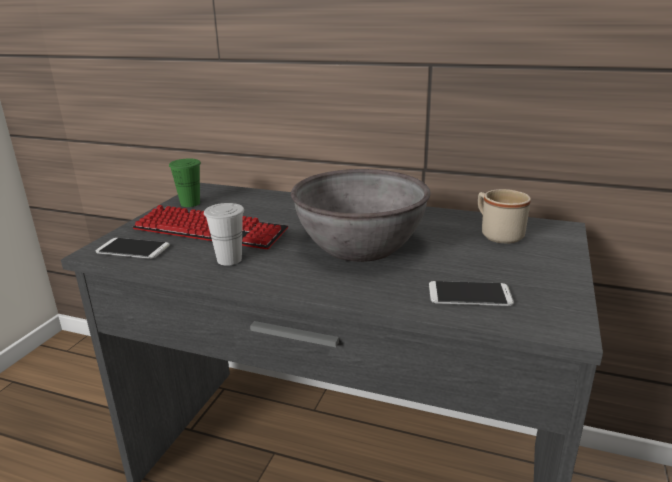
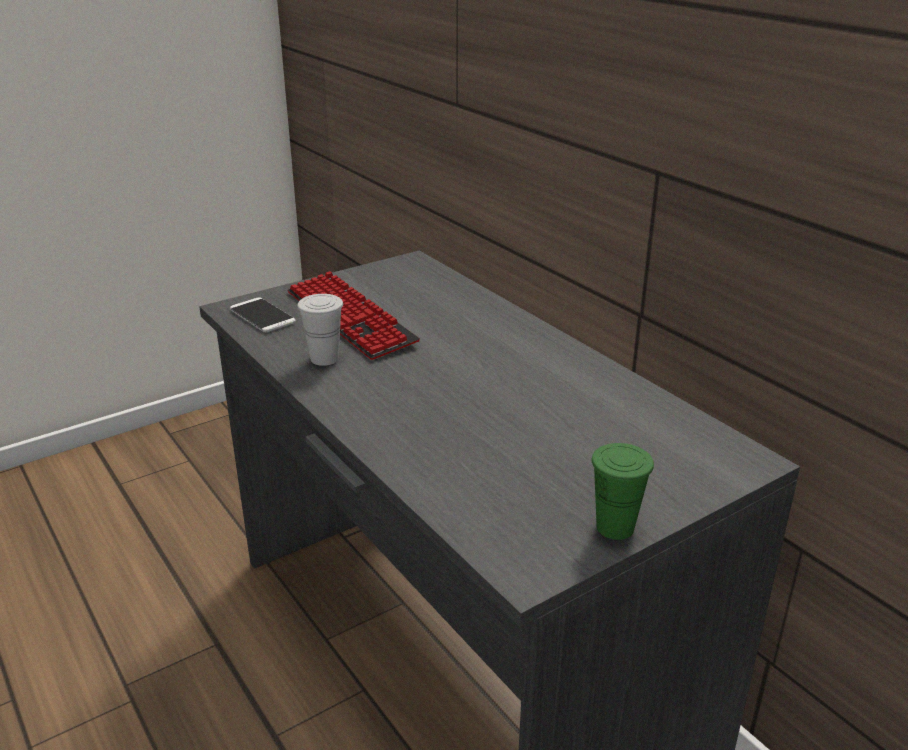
camera: 35 degrees right, 5 degrees up
green cup [169,159,201,207] -> green cup moved to [592,443,654,540]
grey bowl [291,169,430,262] -> none
phone [429,281,514,306] -> none
beige mug [478,189,531,244] -> none

